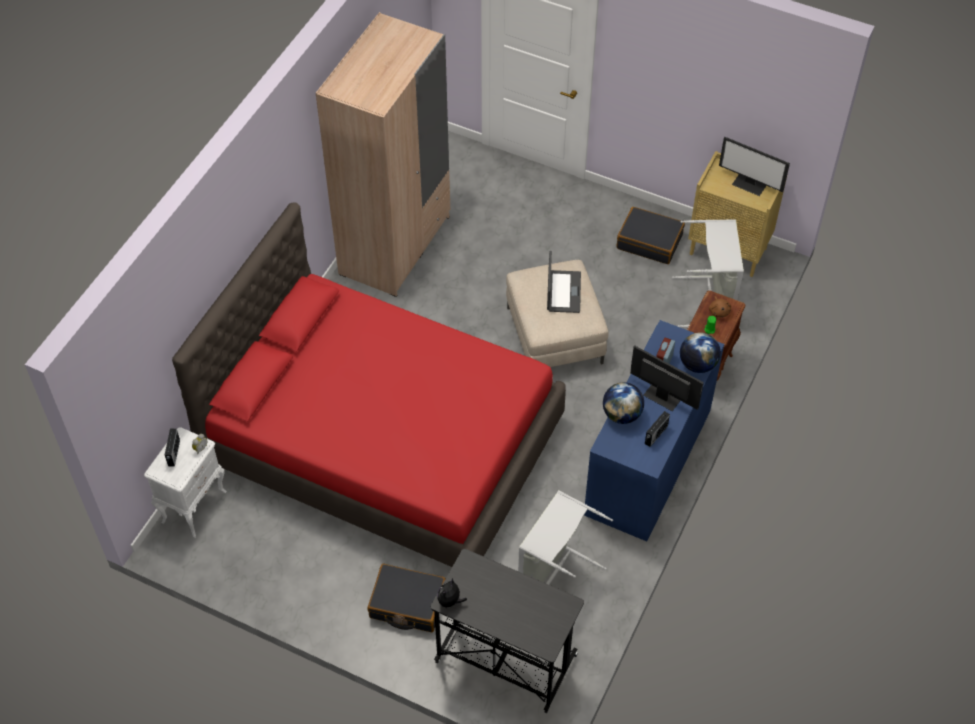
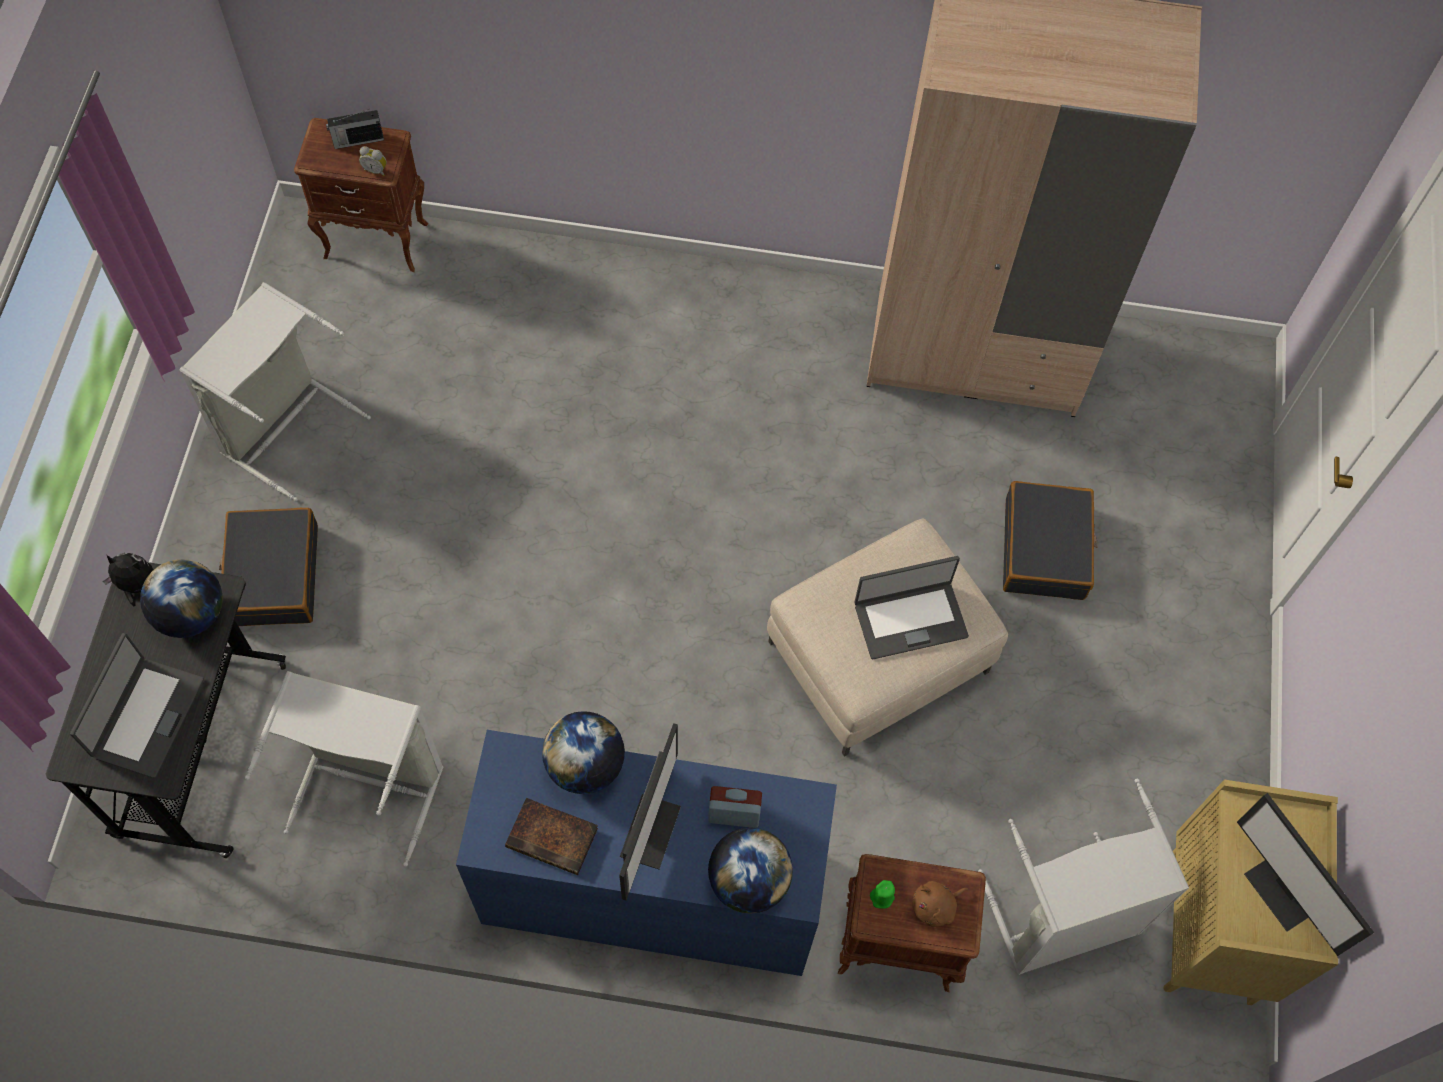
camera: 70 degrees right, 10 degrees up
white nightstand [144,427,227,538] -> brown nightstand [294,118,428,272]
red bed [172,202,566,567] -> none
black suitcase [616,207,685,264] -> black suitcase moved to [1003,481,1097,600]
radio [645,411,670,447] -> book [505,798,598,875]
monitor [719,137,790,196] -> monitor turned 45 degrees counterclockwise [1237,793,1374,956]
none -> laptop [70,633,204,778]
none -> globe [140,559,223,638]
none -> grey laundry basket [179,282,371,501]

